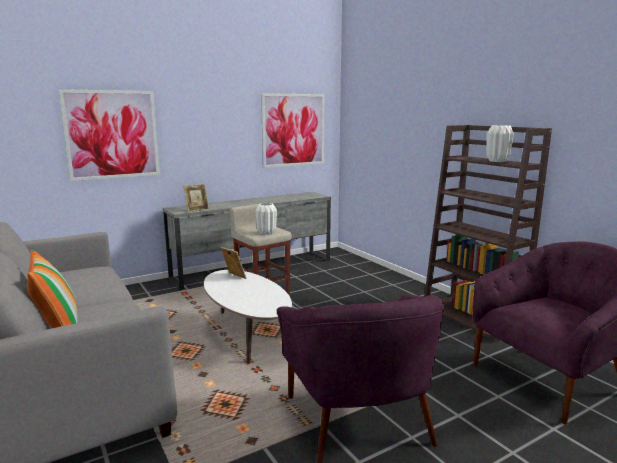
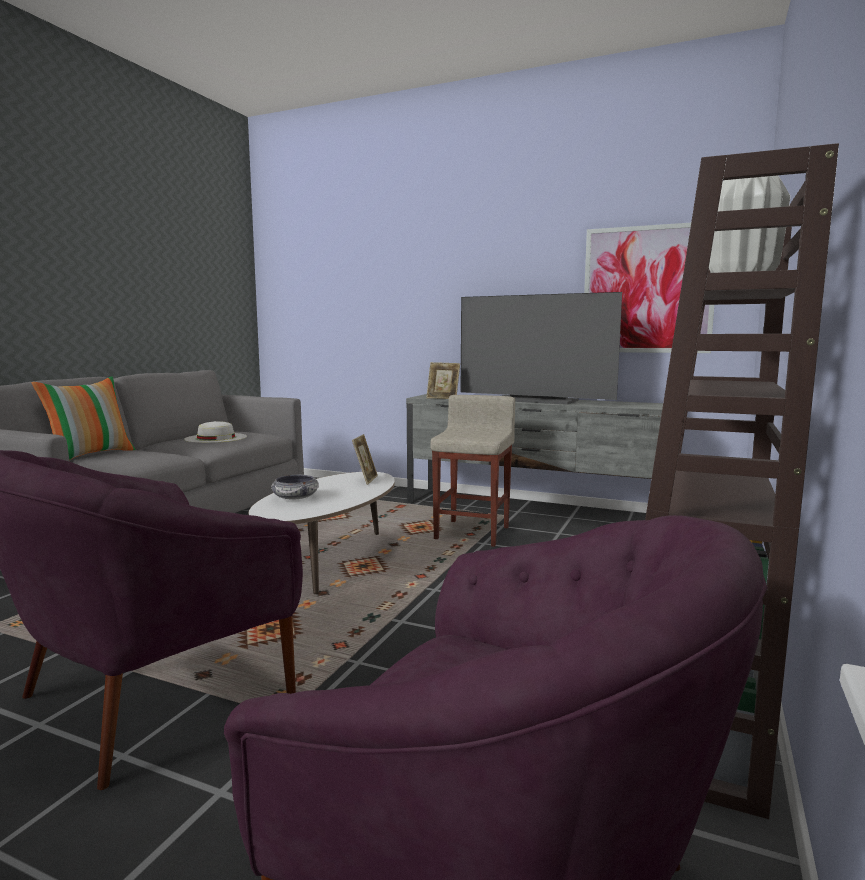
camera: 55 degrees right, 5 degrees down
picture [59,89,160,181] -> none
white vase [256,203,277,235] -> none
none -> white hat [184,421,247,443]
none -> bowl [271,475,319,500]
none -> television [461,292,622,405]

